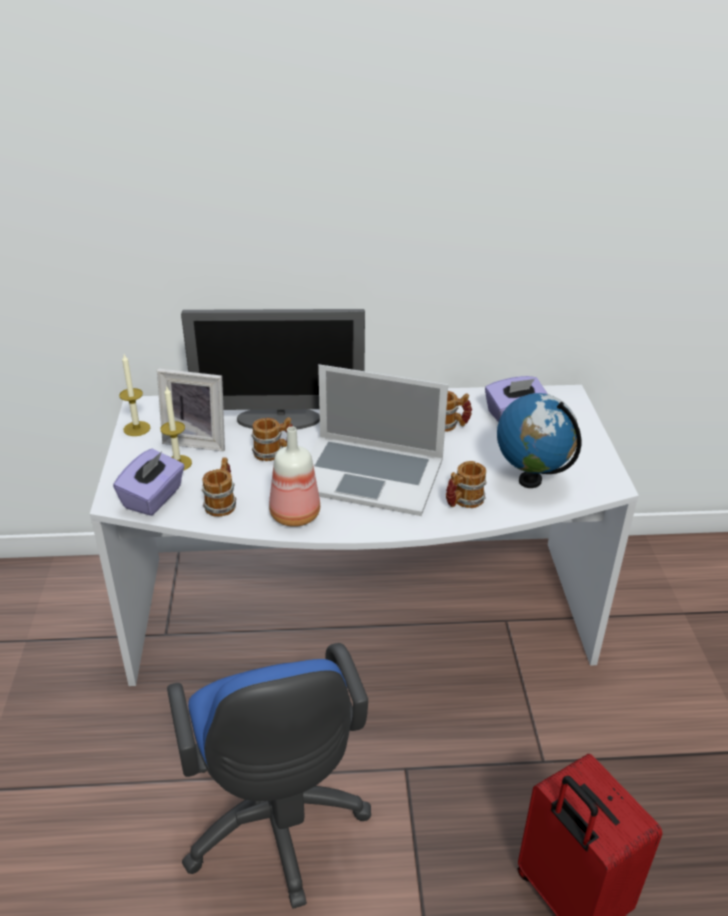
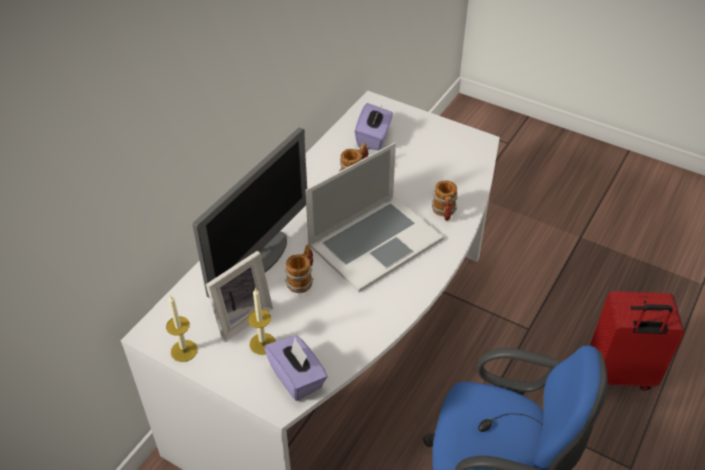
camera: 55 degrees left, 10 degrees up
mug [202,457,237,517] -> none
bottle [269,426,320,527] -> none
globe [497,393,581,488] -> none

